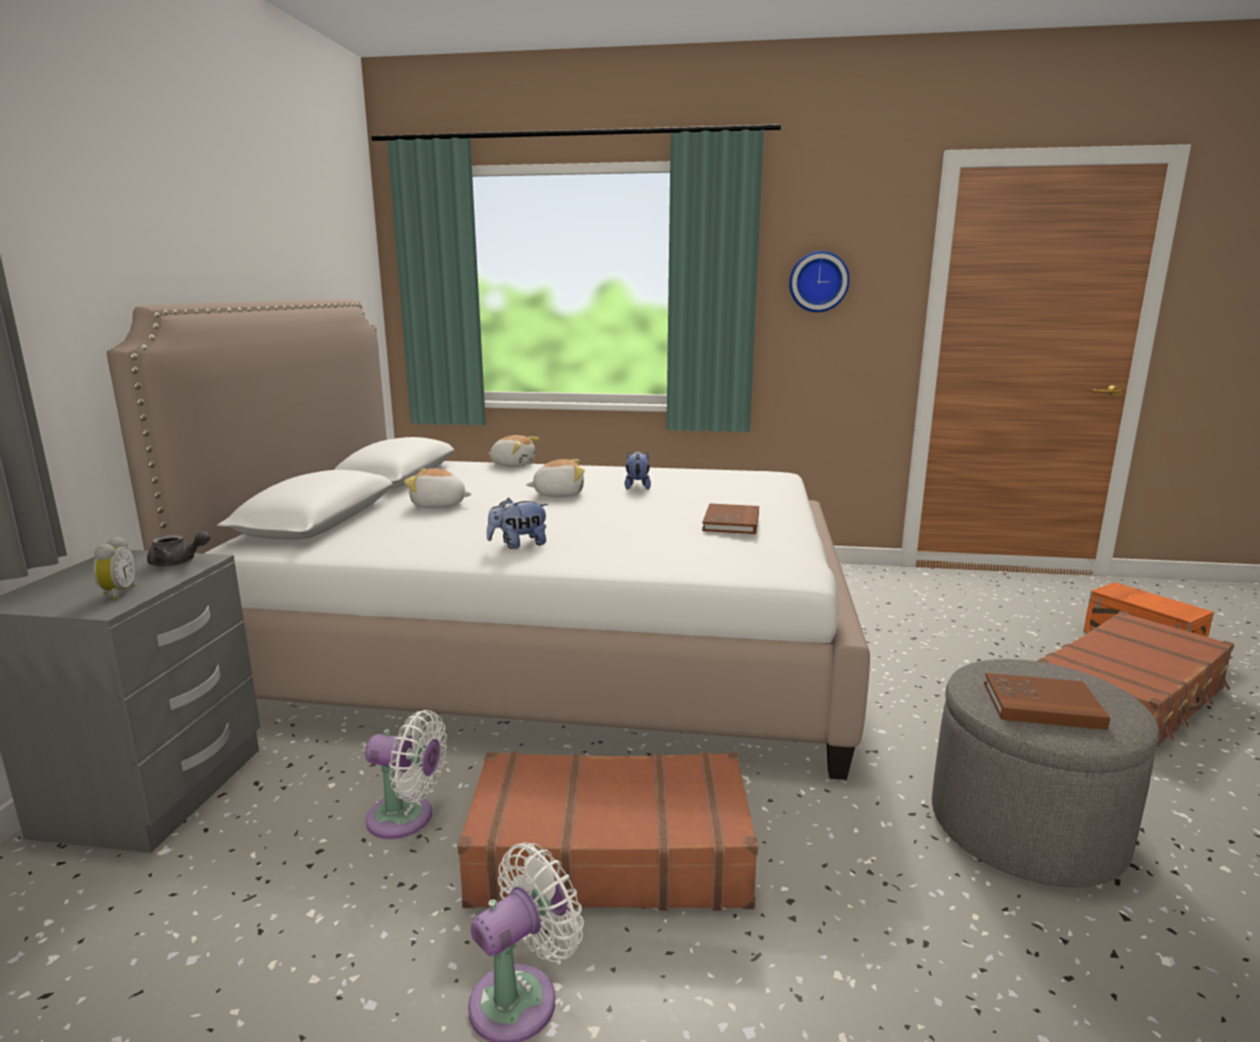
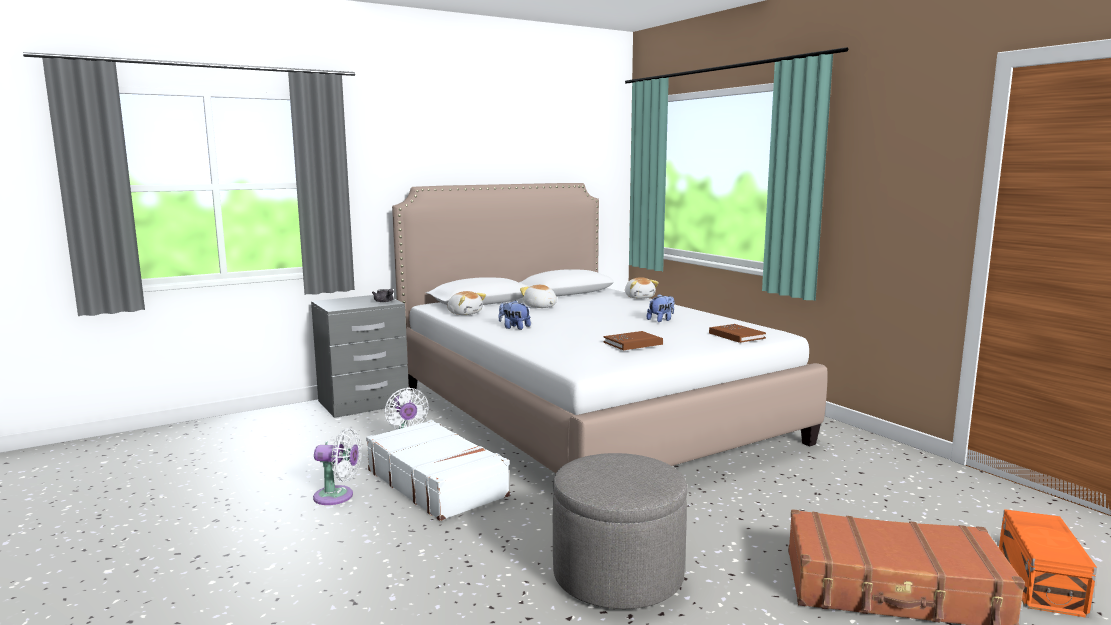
camera: 50 degrees right, 5 degrees down
alarm clock [93,536,136,600] -> none
brown suitcase [457,751,758,911] -> white suitcase [366,420,510,521]
plush toy [526,459,585,497] -> plush toy moved to [447,291,486,315]
wall clock [789,251,850,312] -> none
brown book [984,673,1110,730] -> brown book moved to [709,324,766,343]

